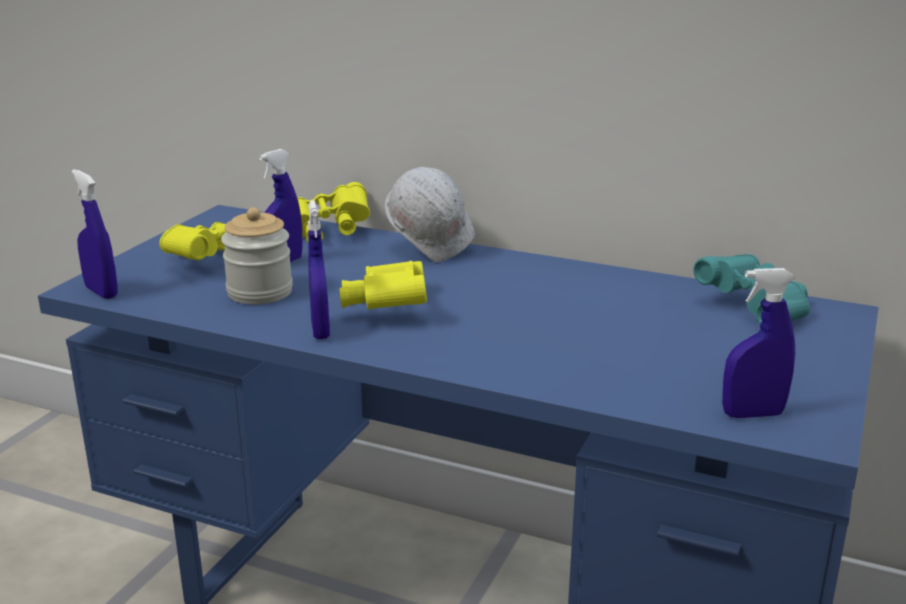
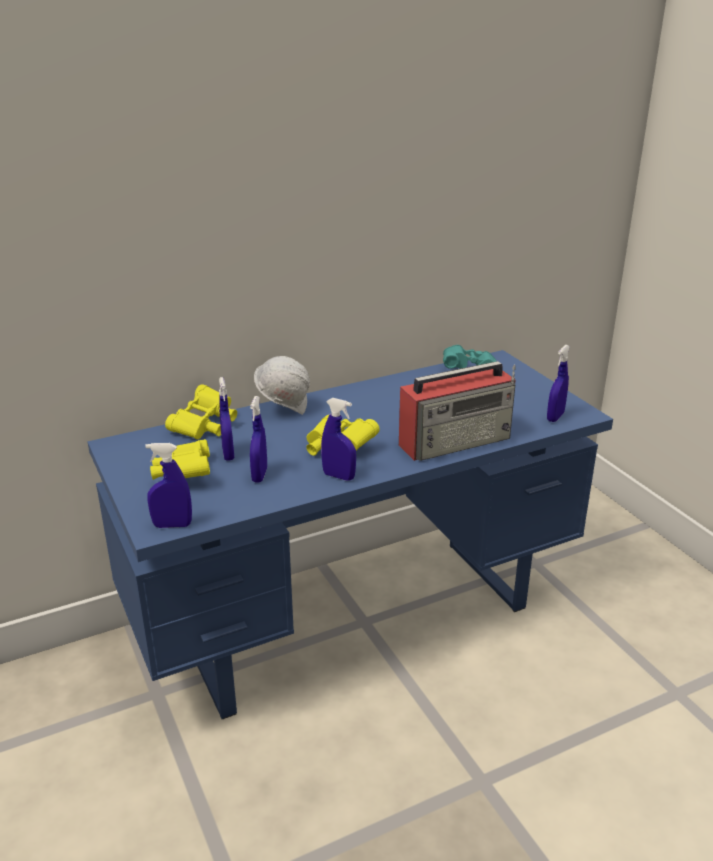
camera: 50 degrees left, 5 degrees up
jar [221,207,293,304] -> blue spray bottle [250,396,267,483]
none -> radio [399,361,516,461]

